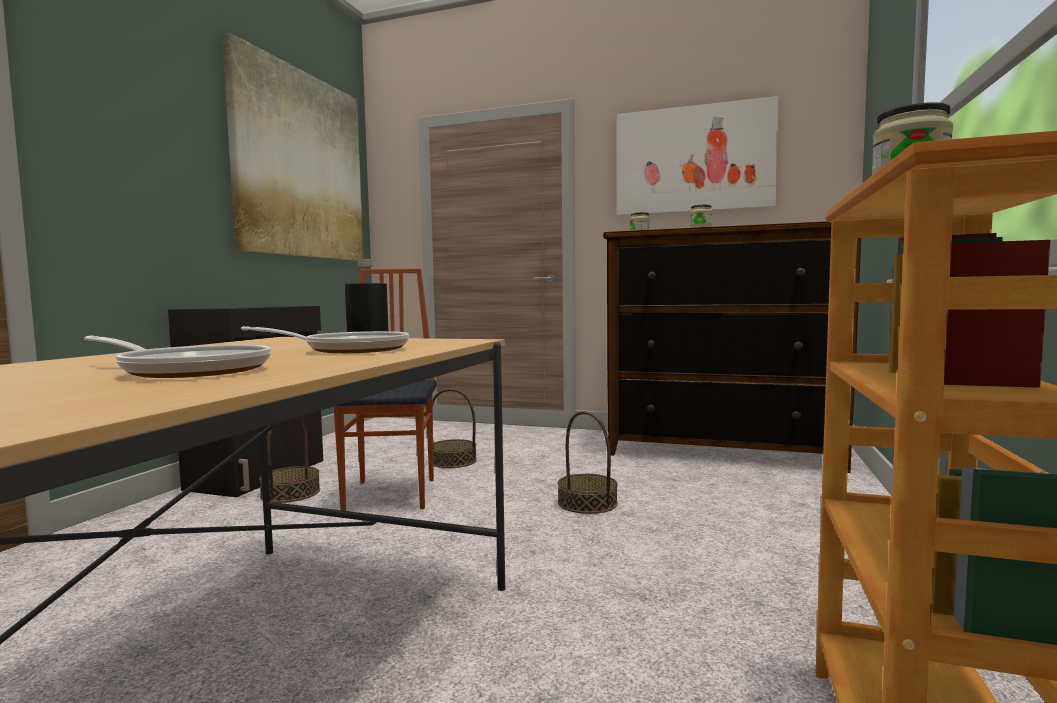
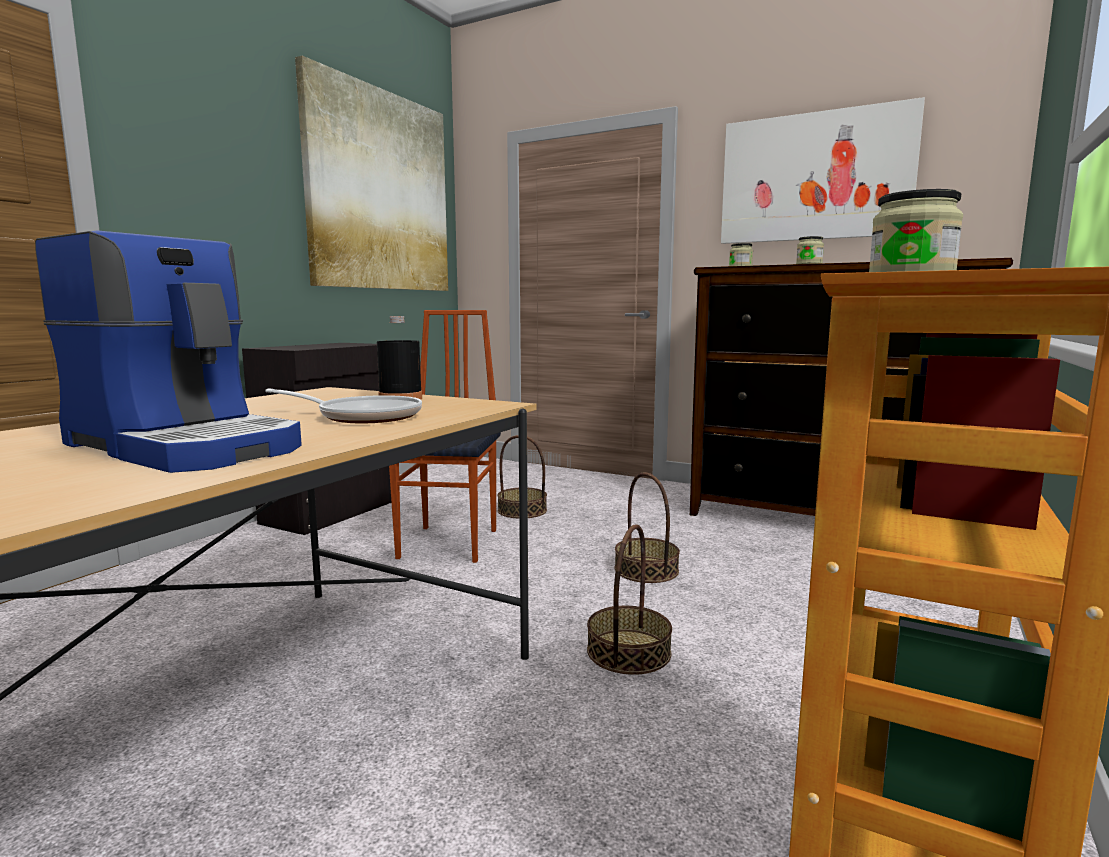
camera: 10 degrees right, 5 degrees up
frying pan [84,336,271,378] -> coffee machine [35,230,302,473]
basket [259,416,320,503] -> basket moved to [587,524,672,675]

